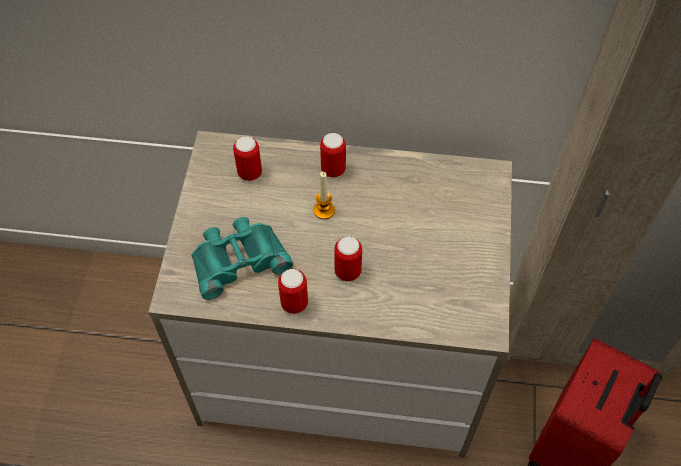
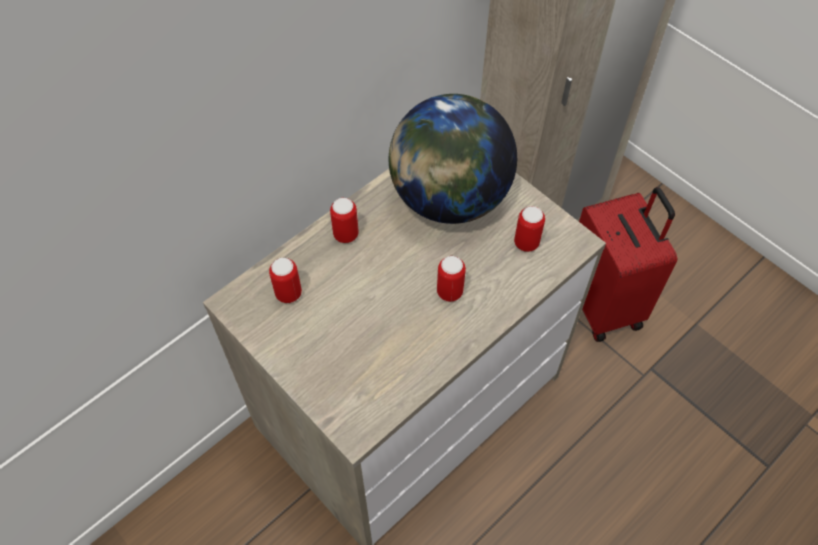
camera: 50 degrees left, 0 degrees up
turquoise binoculars [191,217,293,300] -> none
can [278,269,308,314] -> can moved to [514,206,545,252]
candle [313,172,335,219] -> none
none -> globe [389,94,517,224]

